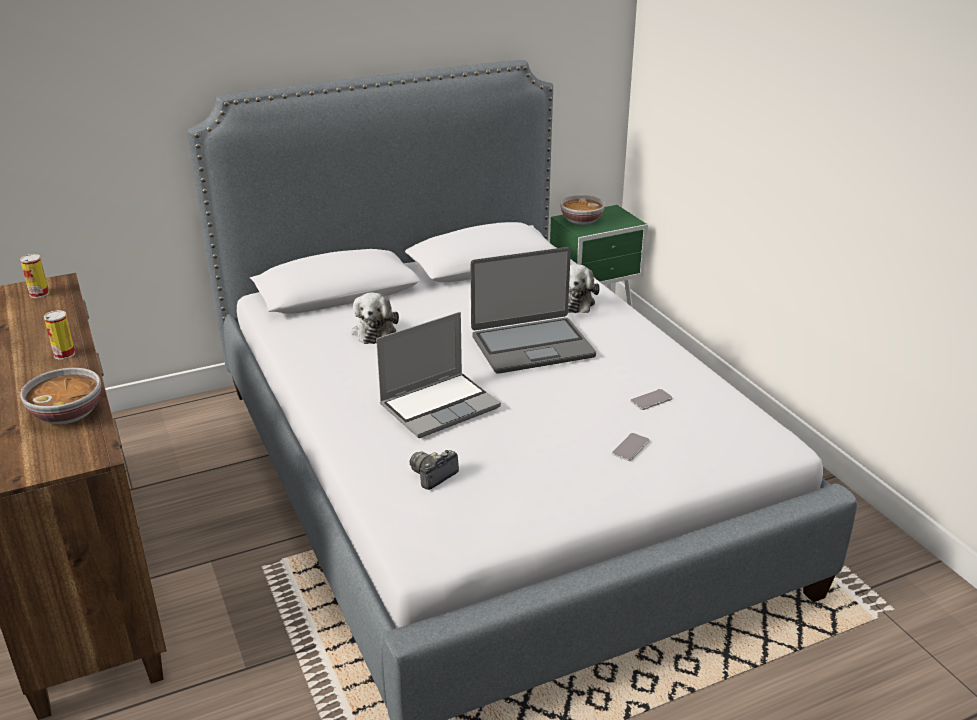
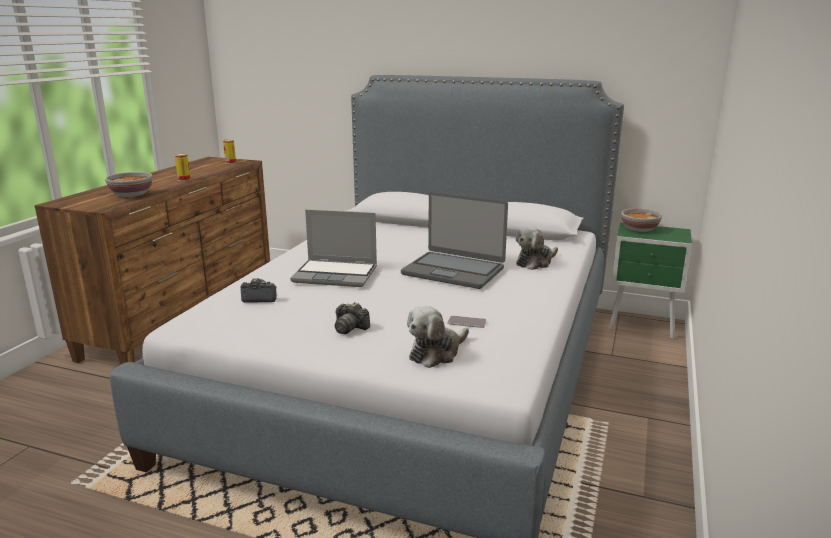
camera: 45 degrees right, 10 degrees down
plush toy [351,292,399,344] -> plush toy moved to [407,306,469,368]
phone [612,433,649,461] -> none
none -> camera [335,302,370,334]

